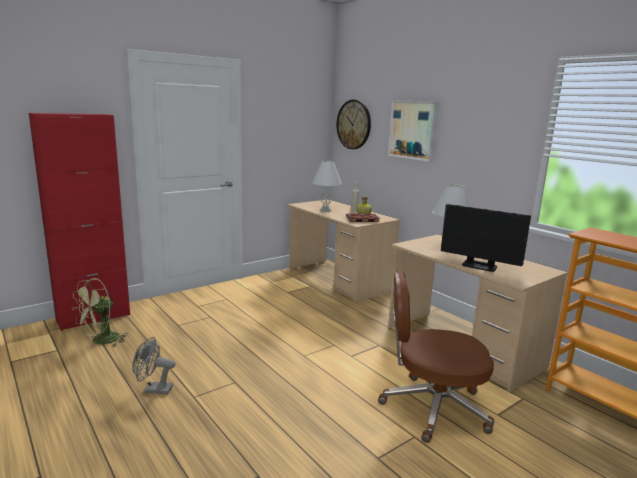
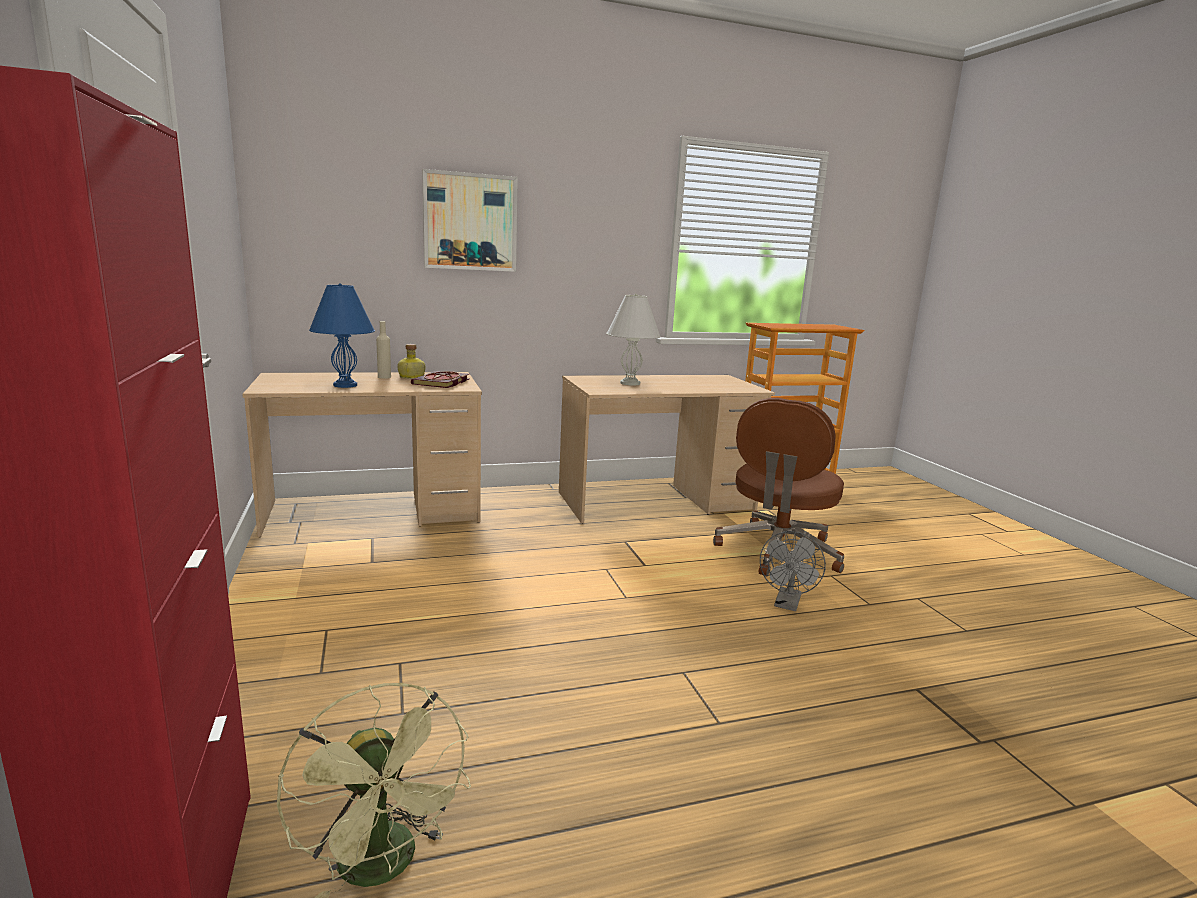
camera: 70 degrees left, 0 degrees up
grey fan [132,337,175,394] -> grey fan moved to [760,531,826,611]
white table lamp [312,161,342,212] -> blue table lamp [309,283,375,388]
wall clock [337,99,371,149] -> none
monitor [441,204,531,272] -> none

